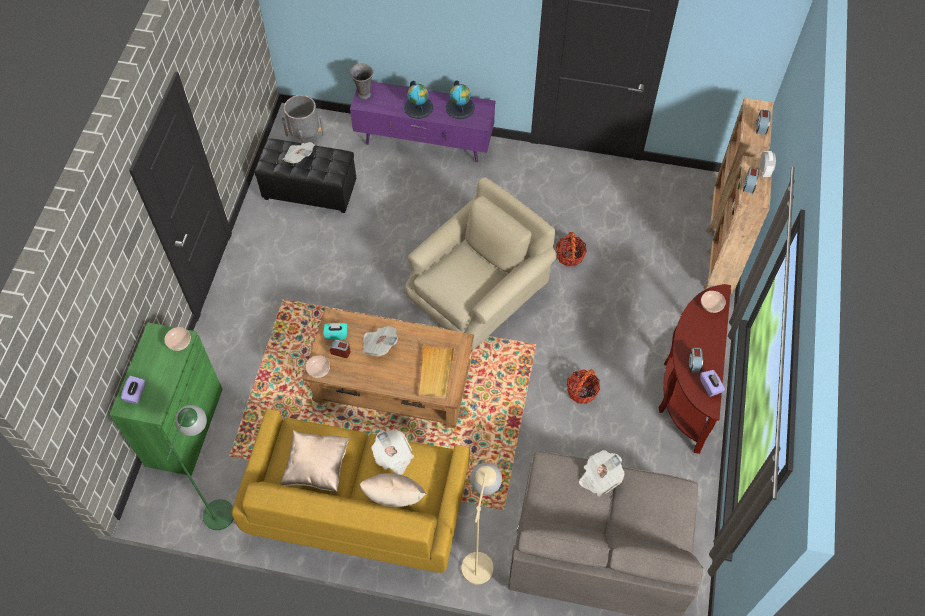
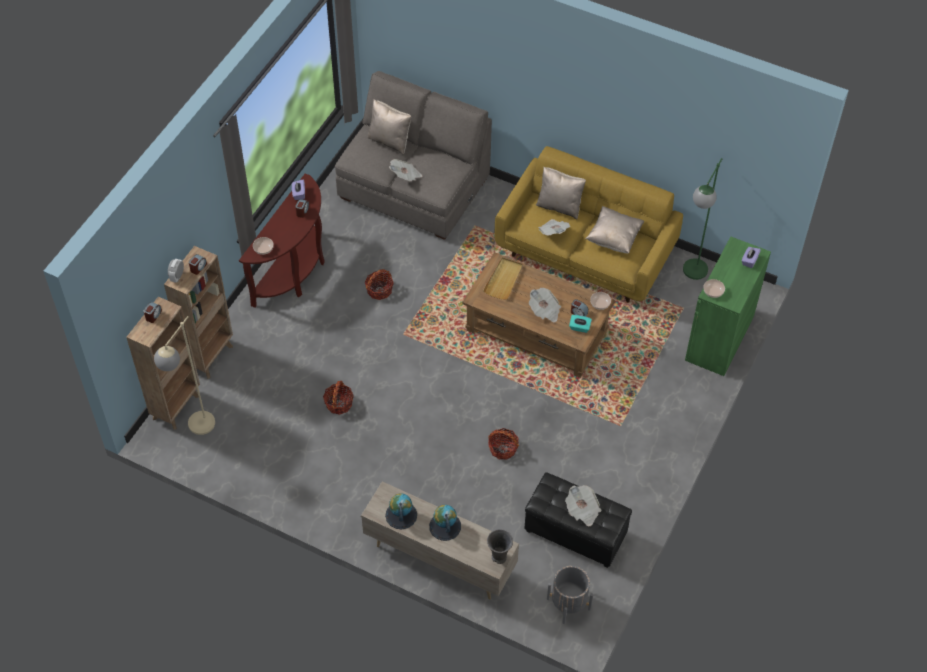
camera: 165 degrees left, 5 degrees down
purple tv stand [350,81,496,163] -> beige tv stand [361,481,519,600]
beige armchair [405,177,556,350] -> none
beige floor lamp [461,463,502,584] -> beige floor lamp moved to [154,316,215,435]
none -> beige pillow [367,100,411,155]
none -> basket [488,428,519,460]

